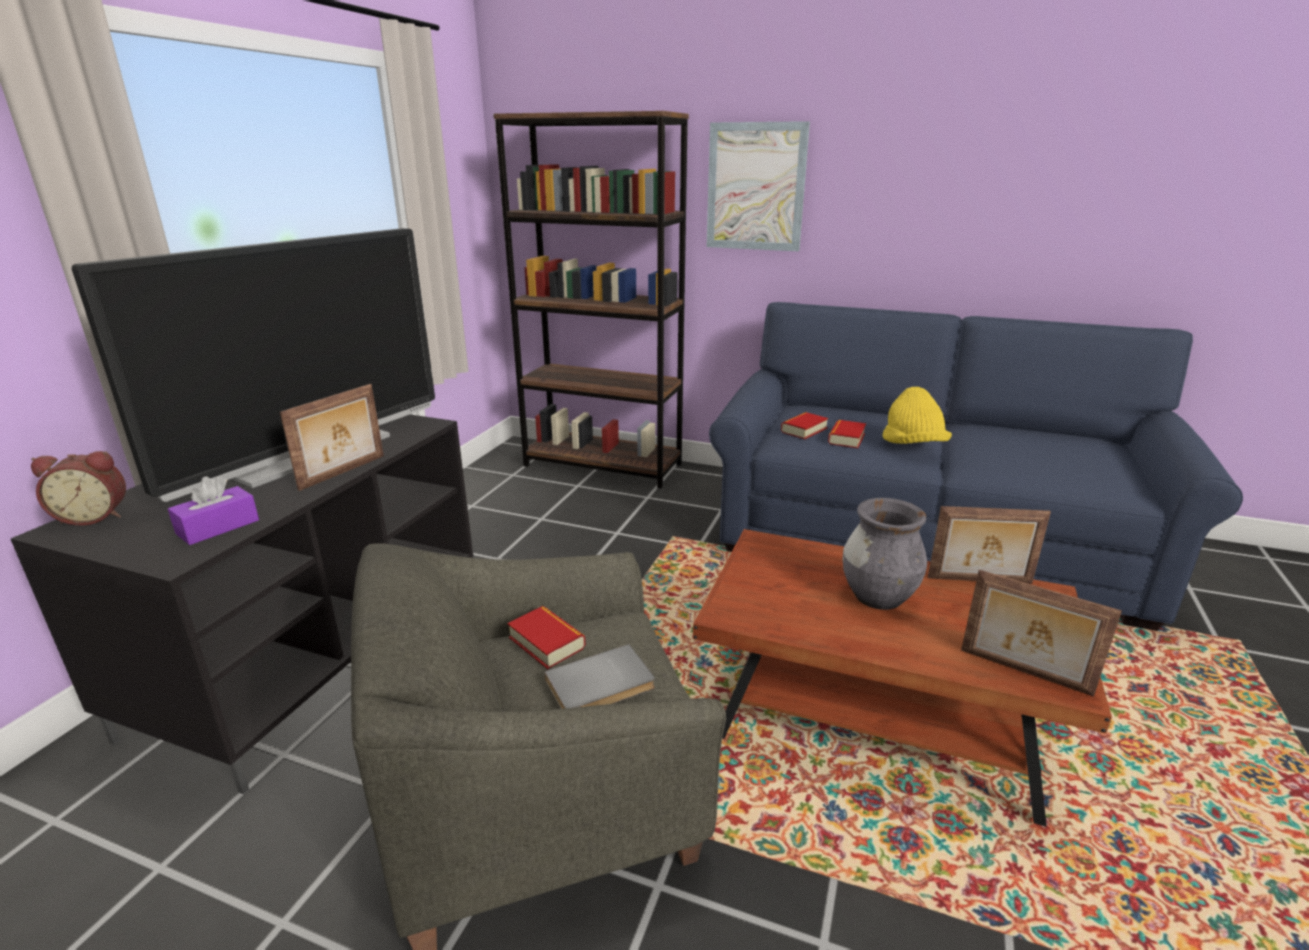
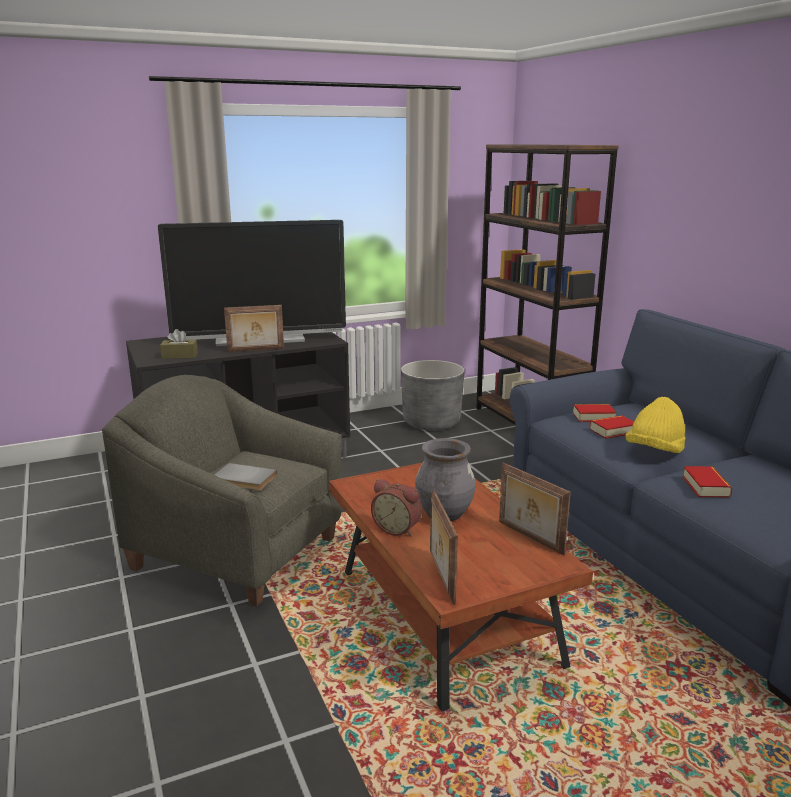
camera: 45 degrees right, 5 degrees down
alarm clock [31,451,126,526] -> alarm clock moved to [371,479,422,536]
purple tissue box [168,476,259,545] -> brown tissue box [160,329,198,359]
book [507,606,585,669] -> book moved to [682,466,732,498]
picture [706,121,810,251] -> none
none -> grey planter [401,360,465,431]

